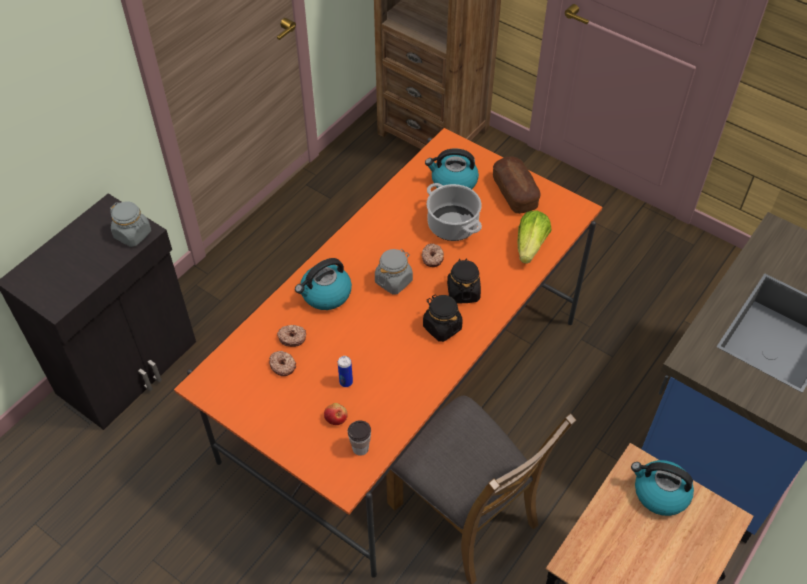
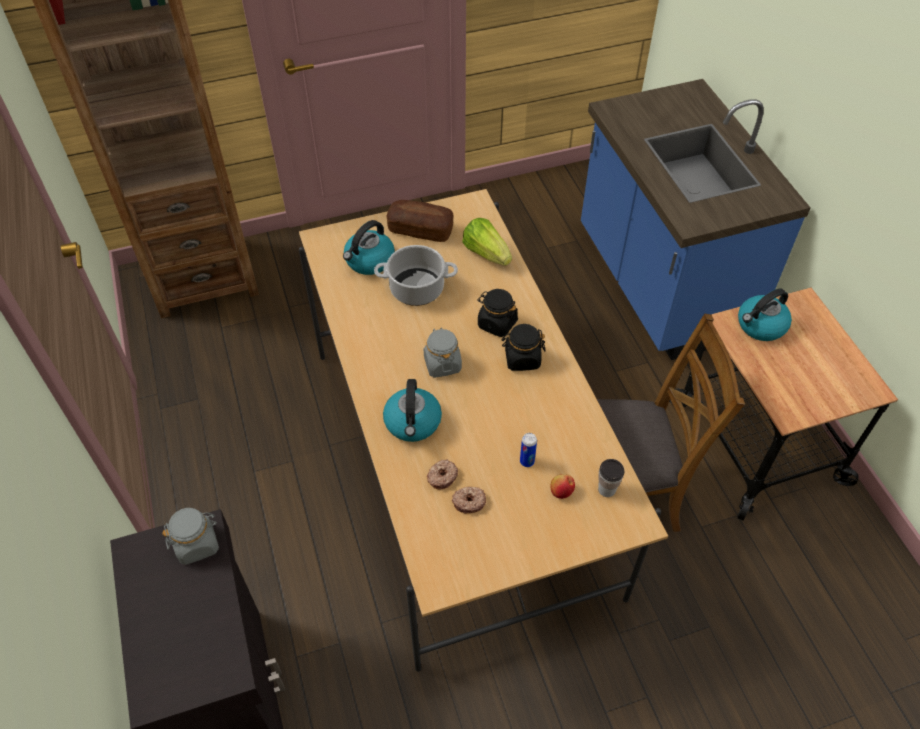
camera: 55 degrees left, 0 degrees up
orange dining table [174,128,602,578] -> beige dining table [299,189,668,672]
donut [421,243,444,267] -> none

